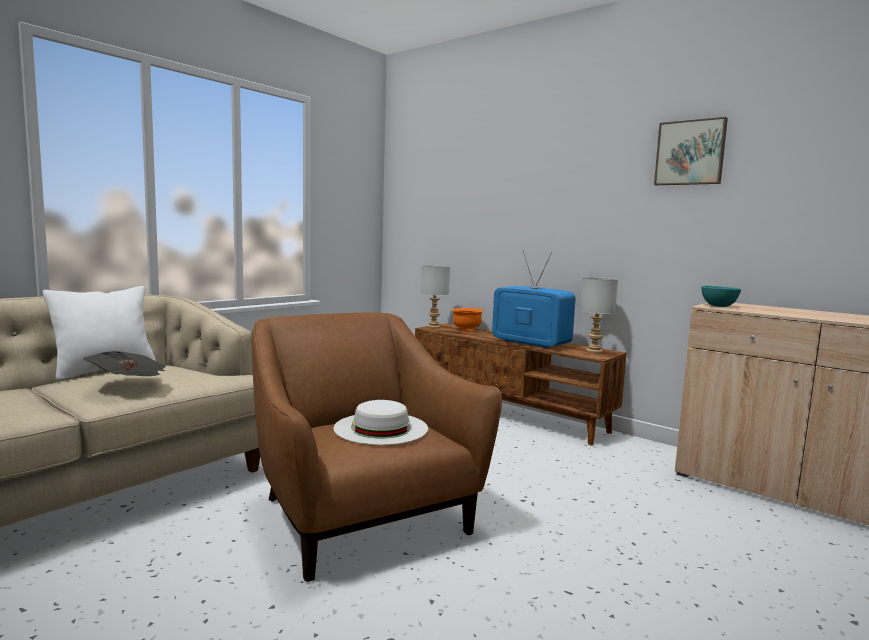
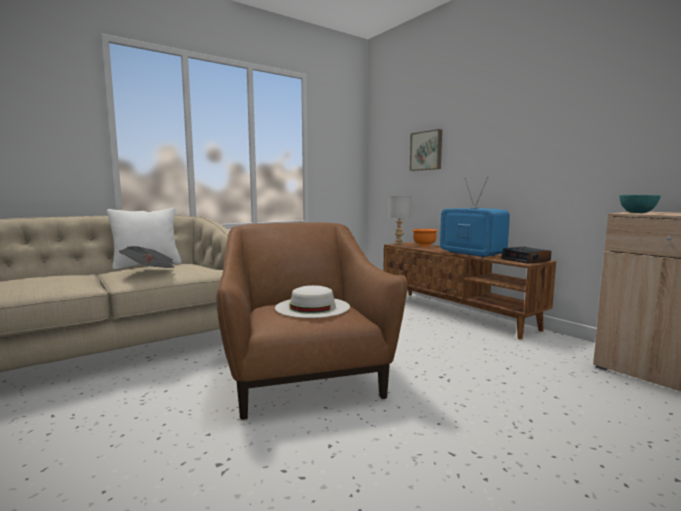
camera: 15 degrees right, 0 degrees up
grey table lamp [580,277,618,354] -> alarm clock [501,247,551,264]
picture [654,117,728,185] -> picture moved to [410,129,442,171]

